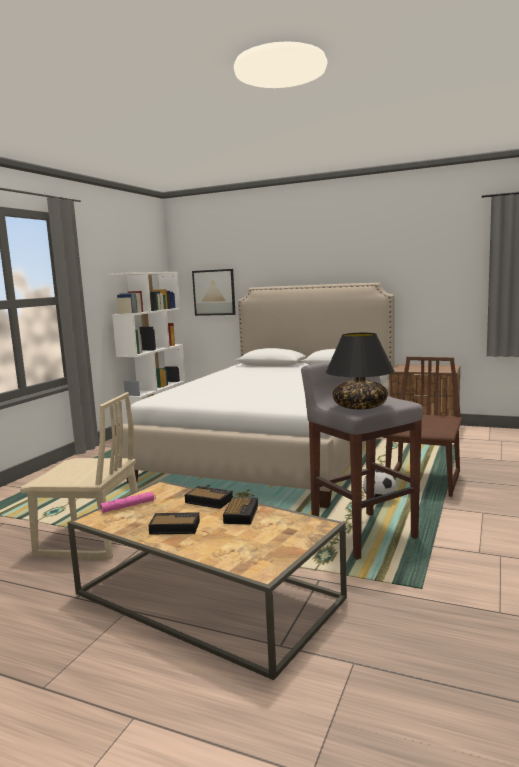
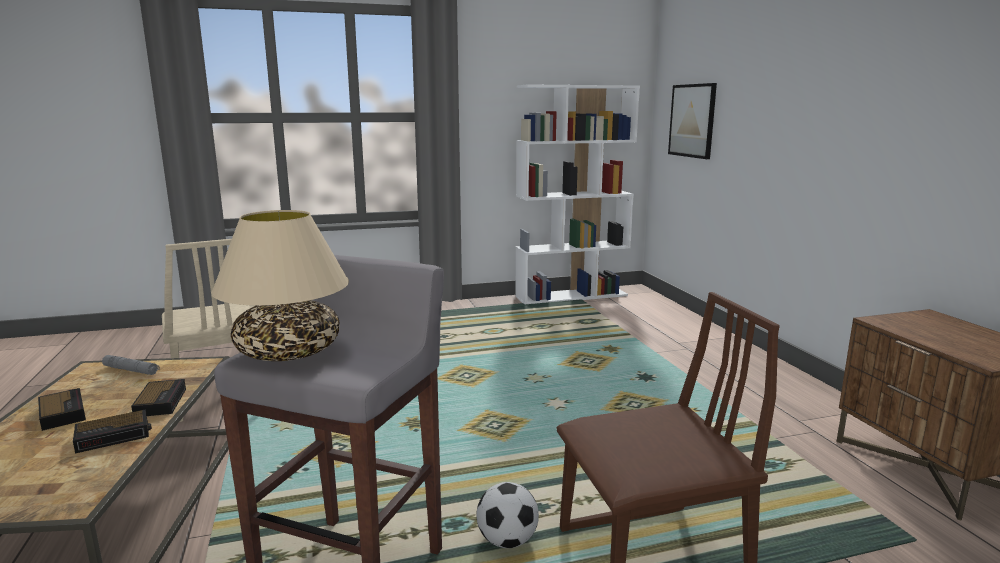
camera: 50 degrees right, 5 degrees up
pink flashlight [100,492,156,513] -> grey flashlight [102,355,160,375]
bed [119,283,395,508] -> none
black table lamp [326,333,394,409] -> beige table lamp [211,210,349,361]

